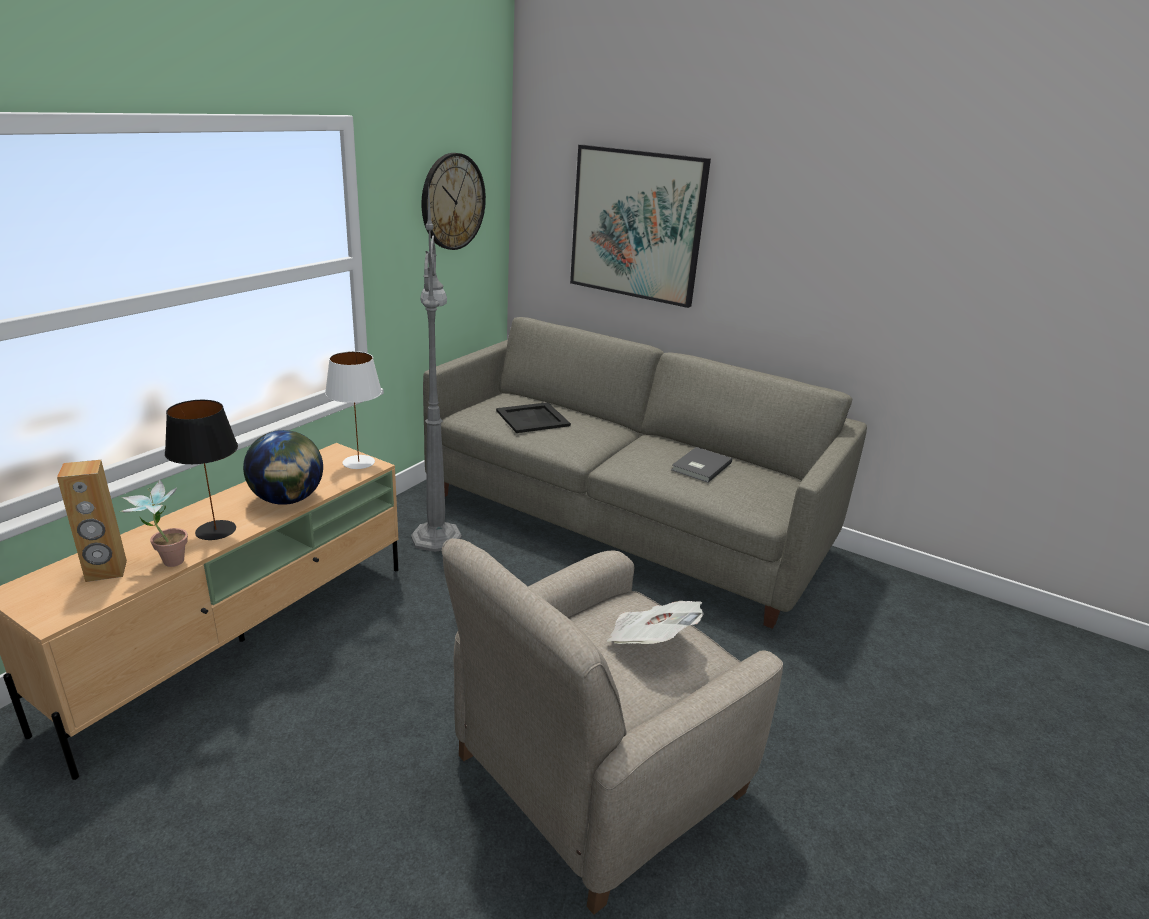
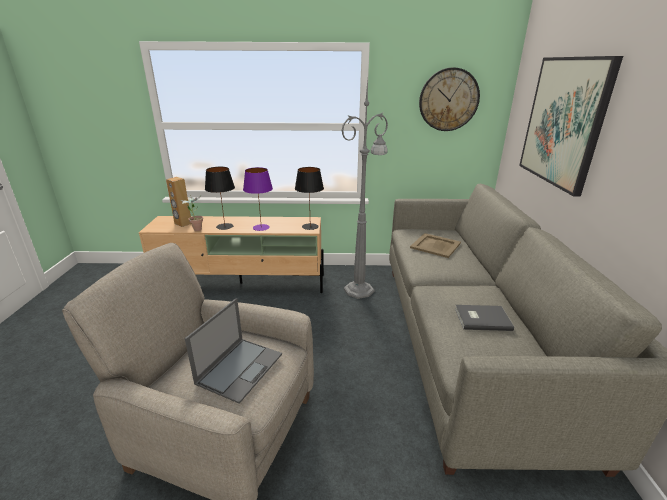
camera: 60 degrees right, 0 degrees up
globe [243,430,323,505] -> purple table lamp [243,167,273,231]
white table lamp [325,351,382,469] -> black table lamp [295,167,324,230]
black tray [496,402,571,433] -> beige tray [410,233,461,258]
newspaper [606,601,703,644] -> laptop [185,298,282,404]

